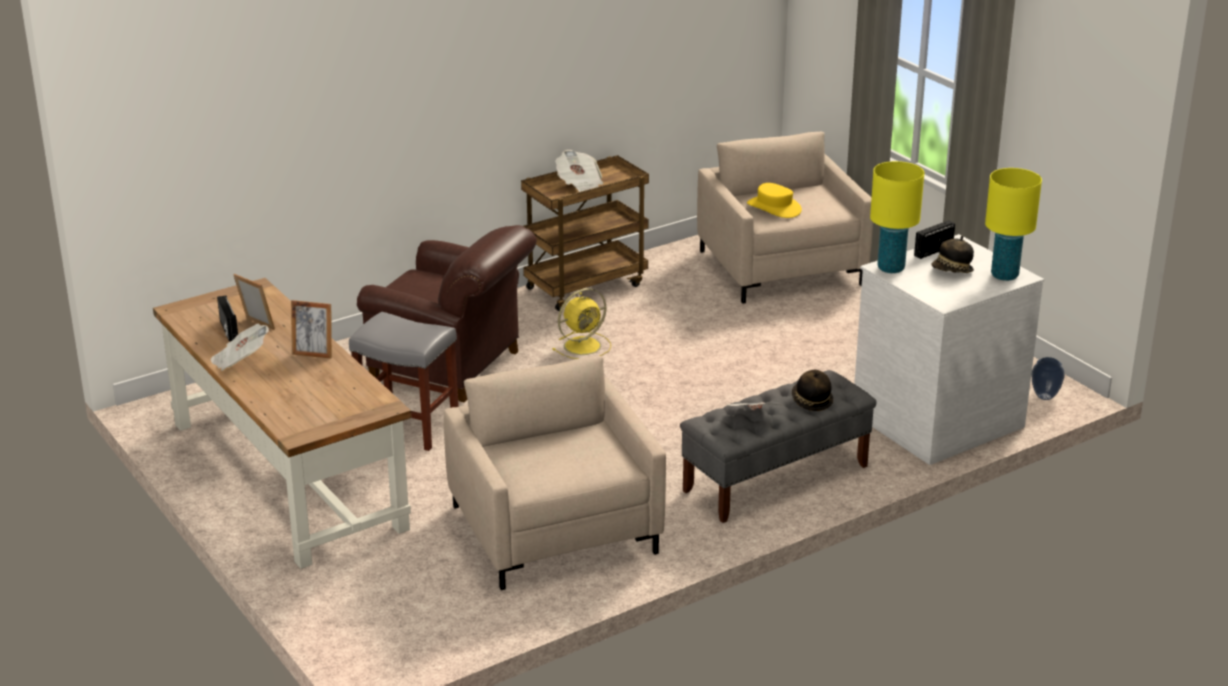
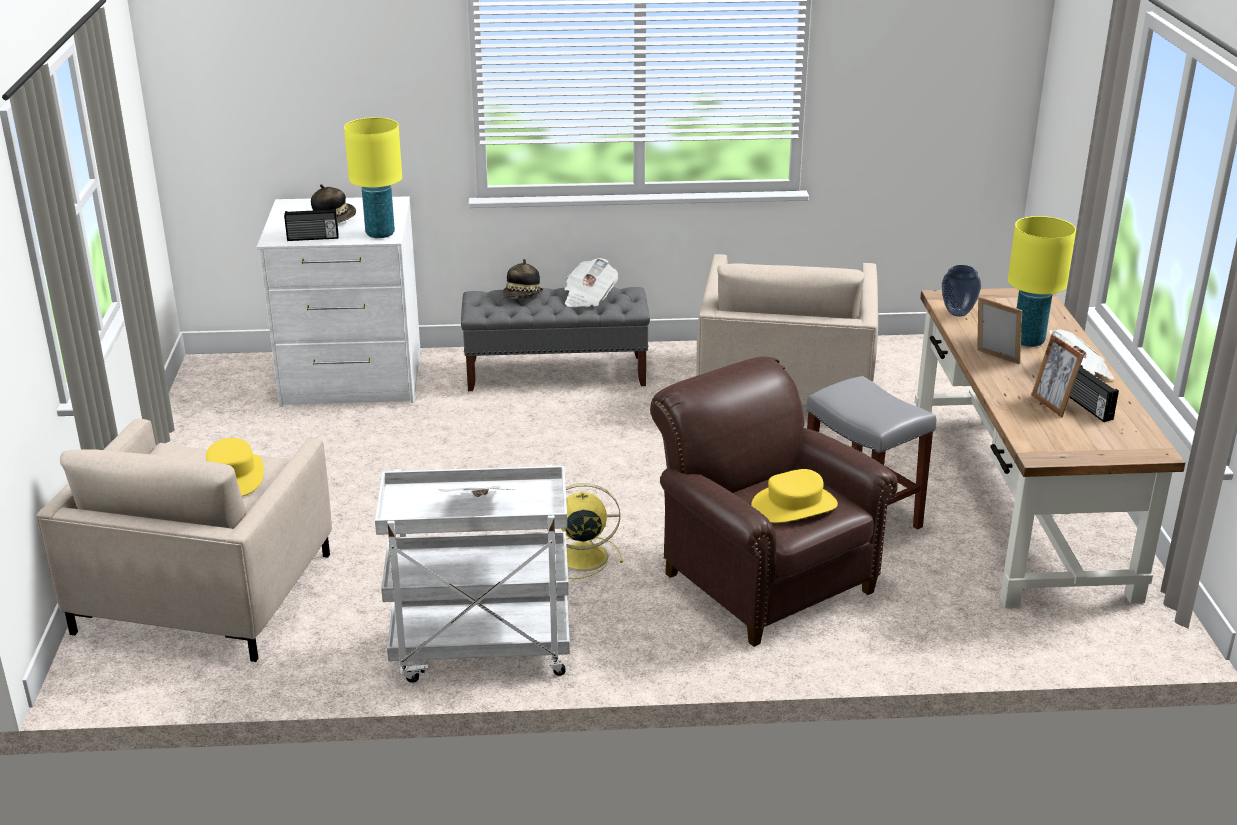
camera: 150 degrees left, 0 degrees up
radio [217,295,238,342] -> radio turned 150 degrees clockwise [1069,365,1119,422]
brown cart [521,155,649,311] -> white cart [375,465,570,683]
yellow table lamp [985,168,1042,281] -> yellow table lamp moved to [1008,216,1076,347]
vase [1031,357,1065,400] -> vase moved to [942,265,981,317]
none -> yellow hat [751,469,838,523]

